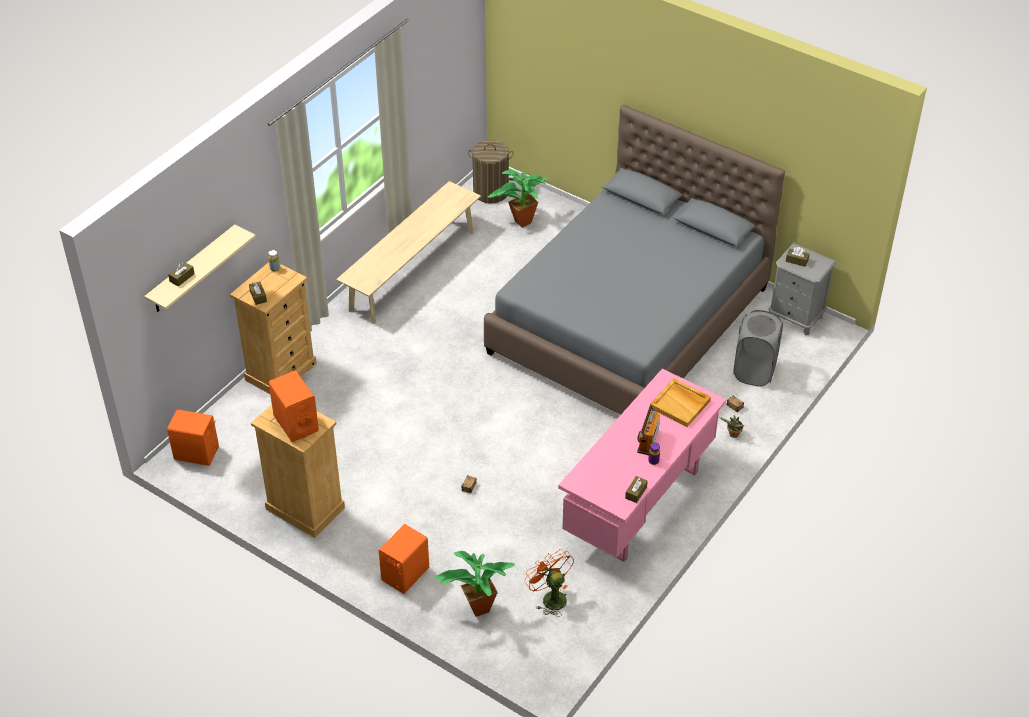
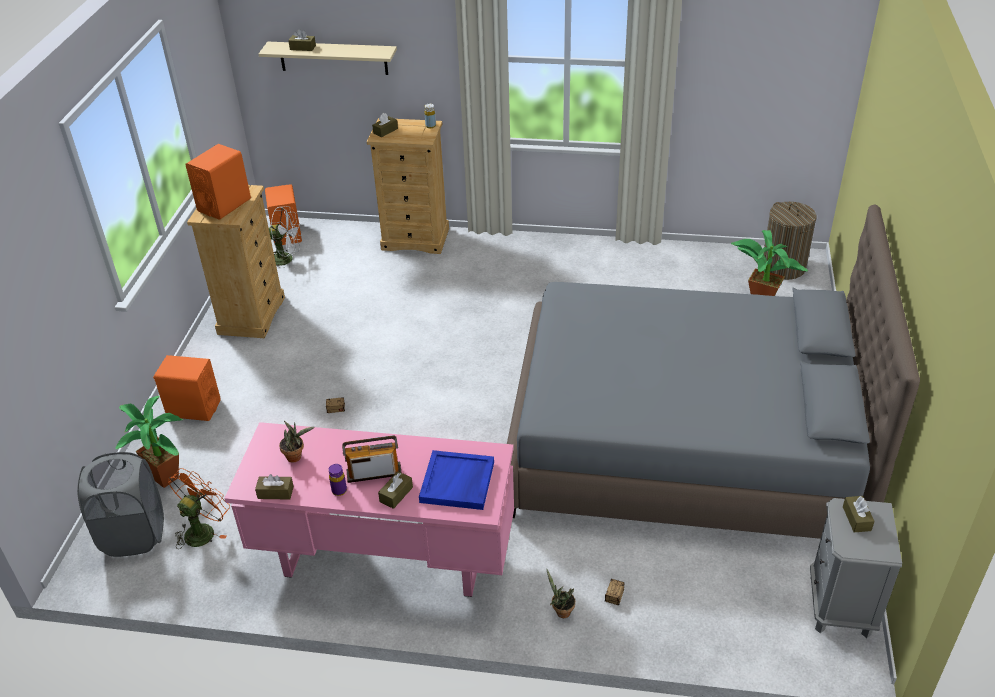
camera: 65 degrees right, 5 degrees down
beige bench [336,181,481,324] -> none
beige tray [650,378,711,427] -> blue tray [419,450,494,510]
grey laundry basket [734,310,783,387] -> grey laundry basket moved to [77,452,164,557]
none -> white fan [269,206,302,271]
none -> potted plant [279,421,315,463]
none -> brown tissue box [378,471,413,509]

